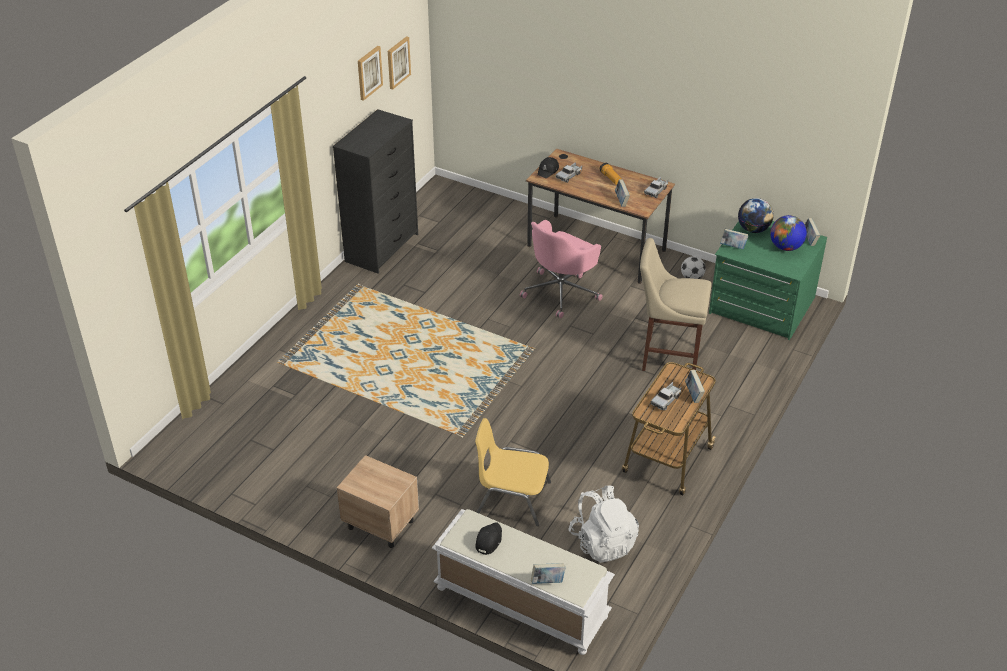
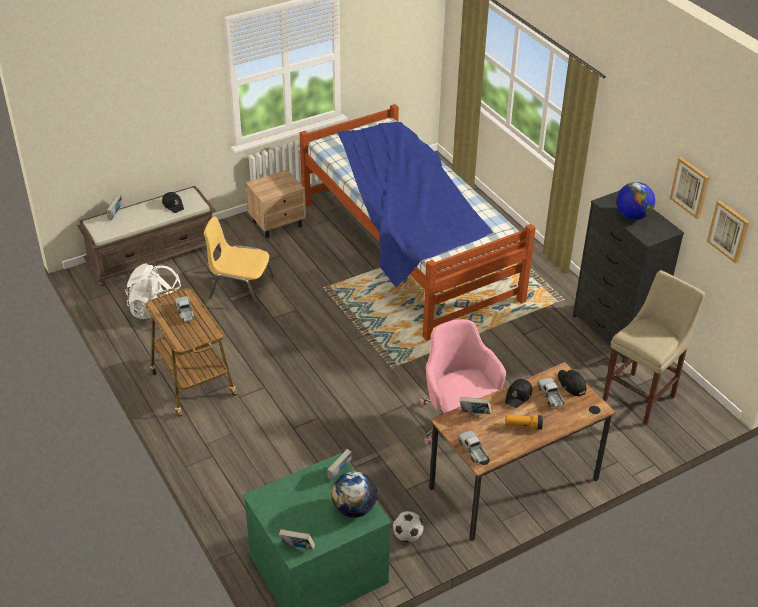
camera: 120 degrees right, 0 degrees up
white bench [432,509,615,655] -> brown bench [77,186,217,286]
yellow chair [475,418,551,526] -> yellow chair turned 120 degrees counterclockwise [204,216,274,308]
beige stool [640,238,712,371] -> beige stool moved to [603,270,705,425]
book [685,370,705,403] -> none
globe [770,215,807,251] -> globe moved to [617,182,655,220]
none -> bed [300,104,535,341]
none -> black cap [505,379,532,408]

